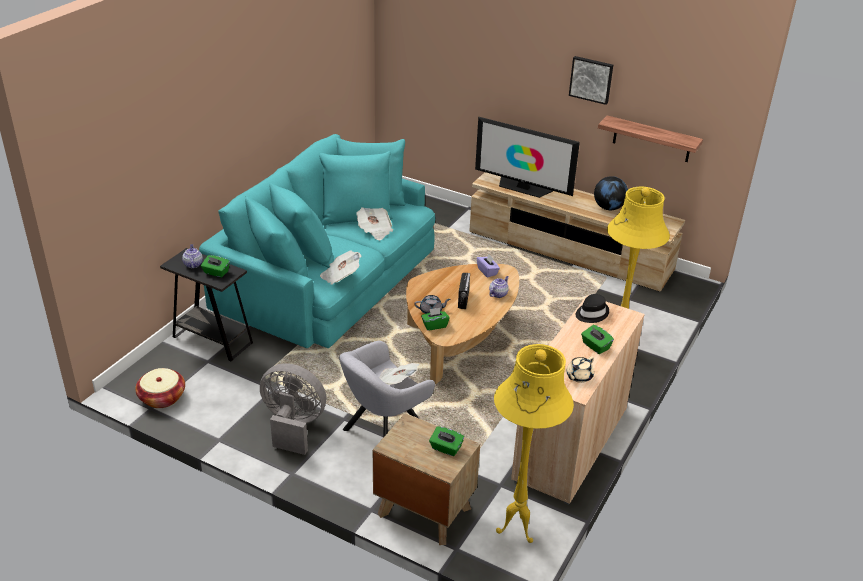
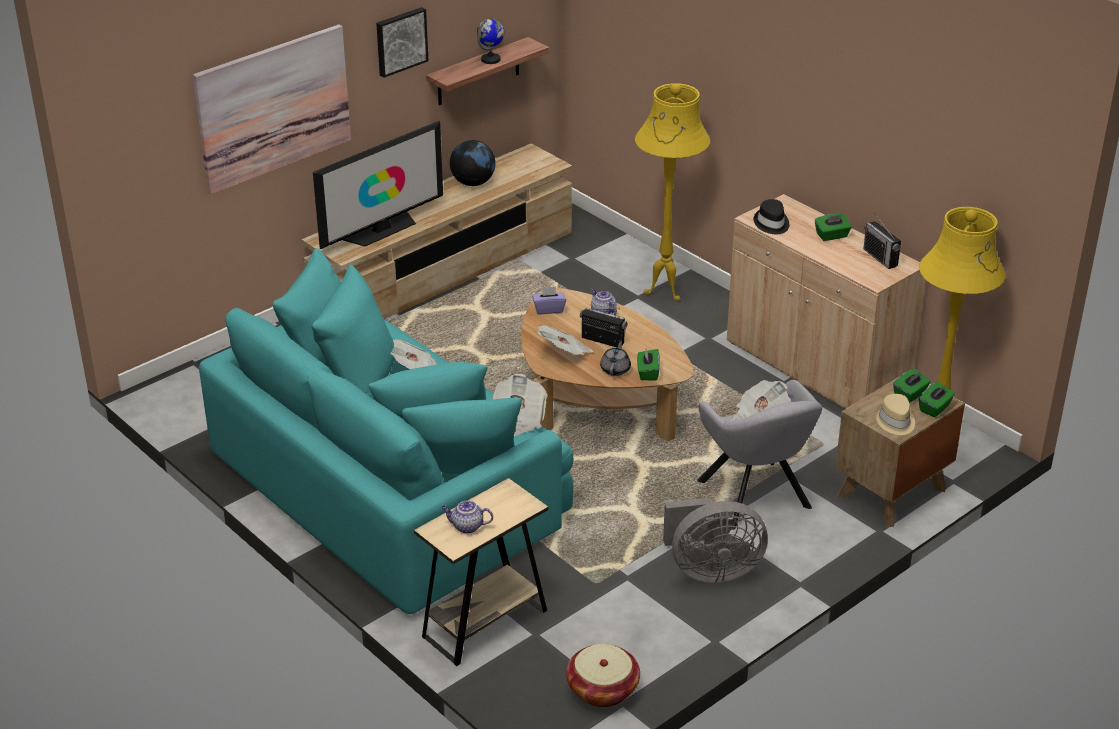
camera: 70 degrees left, 0 degrees up
black side table [160,248,253,361] -> beige side table [414,478,548,666]
green tissue box [201,255,230,277] -> green tissue box moved to [919,382,955,417]
grey fan [260,363,326,455] -> grey fan turned 135 degrees counterclockwise [663,498,768,583]
beige teapot [566,356,594,383] -> radio [863,213,901,269]
none -> picture [193,25,351,194]
none -> globe [477,18,504,64]
none -> newspaper [537,325,594,355]
none -> beige hat [875,394,915,435]

